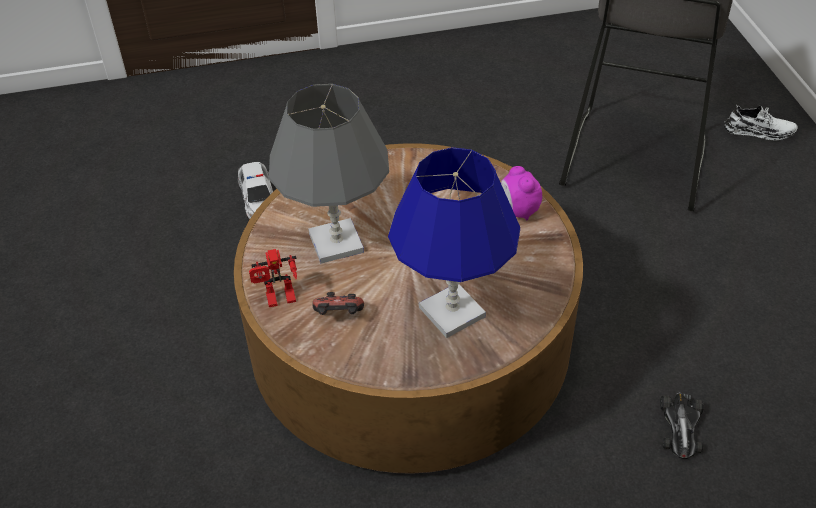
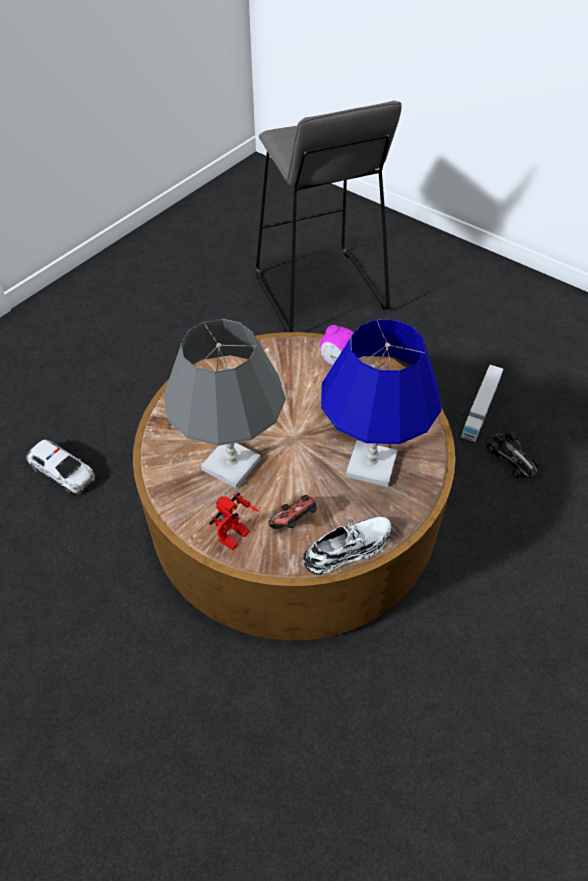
camera: 40 degrees left, 5 degrees up
white shoe [724,105,798,141] -> white shoe moved to [303,517,391,575]
none -> toy truck [461,365,503,442]

